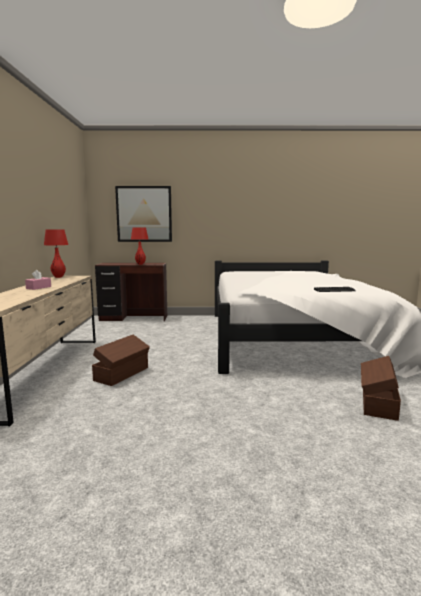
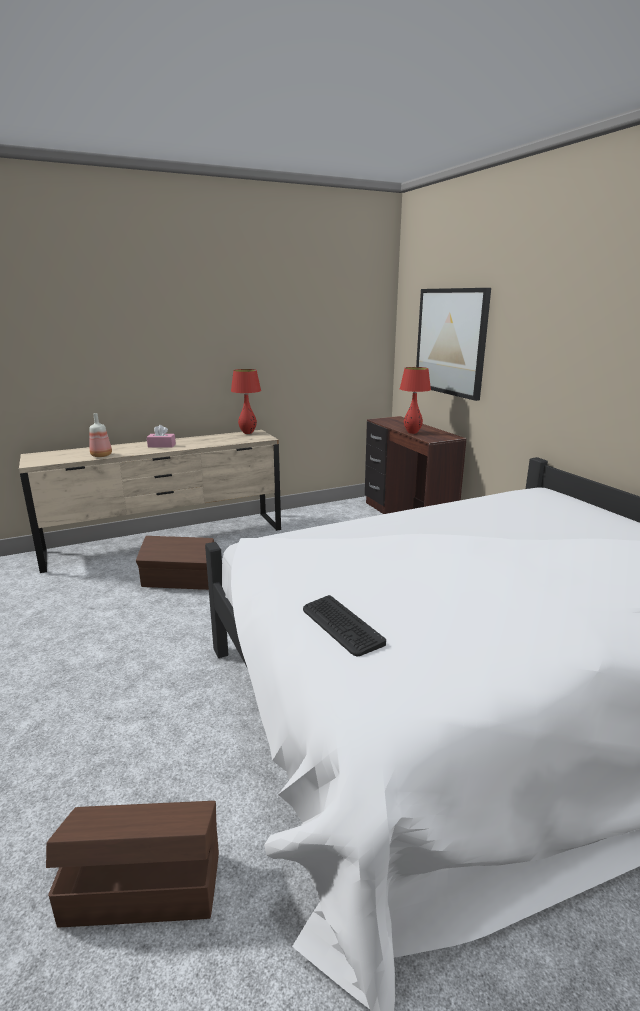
camera: 65 degrees right, 10 degrees up
none -> bottle [89,413,112,457]

